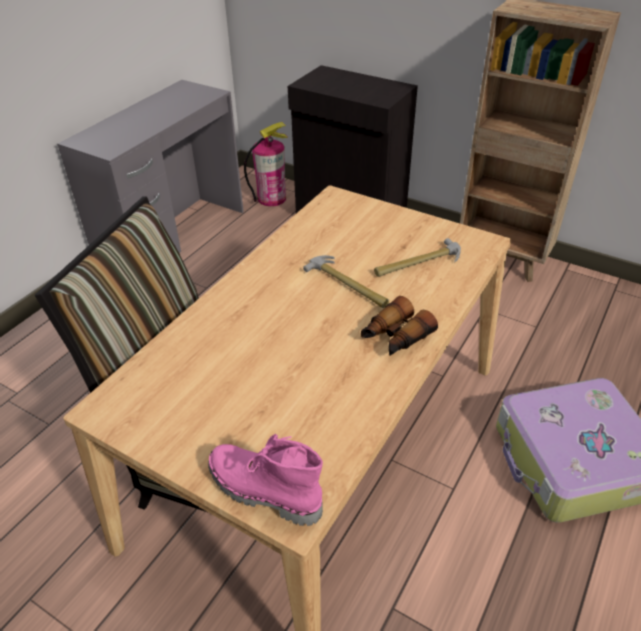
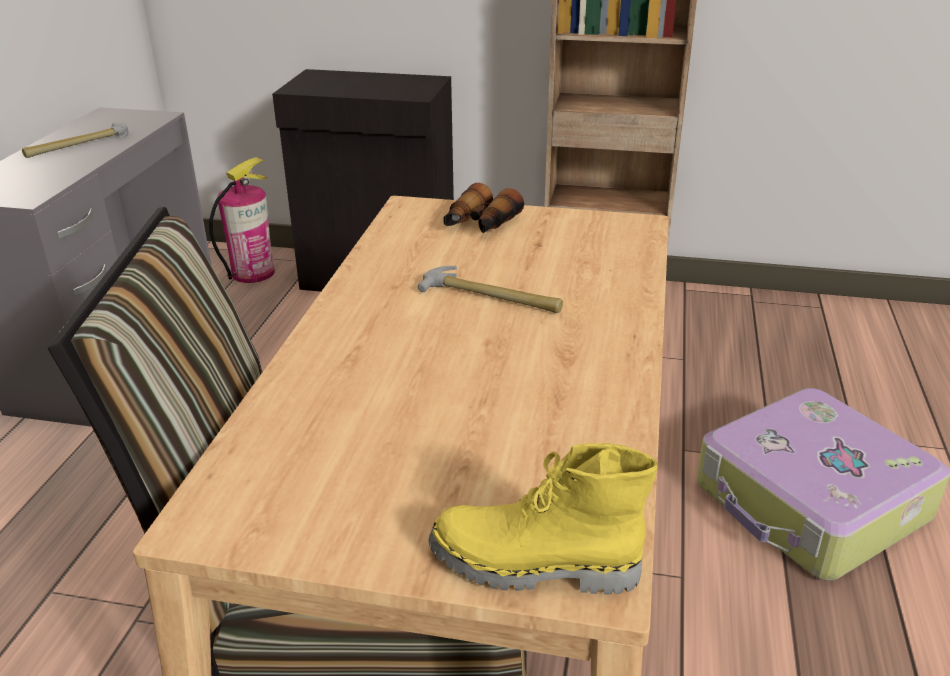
camera: 20 degrees left, 10 degrees down
pink boot [208,434,323,526] -> yellow boot [428,443,658,595]
binoculars [361,296,438,356] -> binoculars moved to [443,183,524,233]
hammer [374,238,461,277] -> hammer moved to [22,122,129,158]

